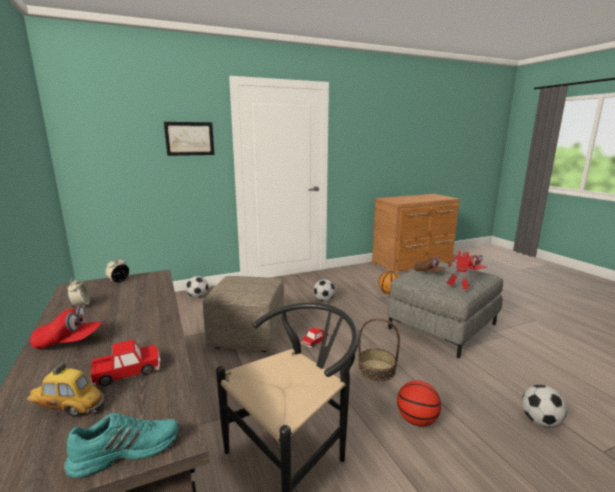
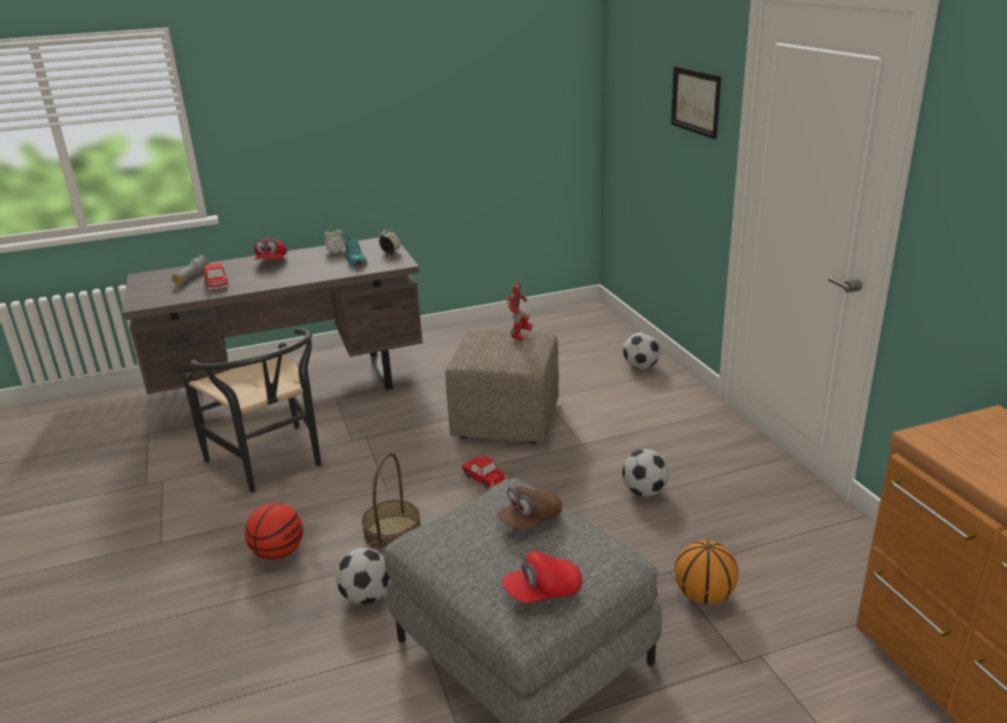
camera: 95 degrees right, 10 degrees up
toy car [27,363,104,417] -> grey flashlight [172,255,209,285]
turquoise shoe [64,413,179,479] -> turquoise shoe moved to [344,236,367,266]
toy robot [446,251,475,289] -> toy robot moved to [507,282,533,342]
football [522,385,567,427] -> football moved to [336,548,390,605]

